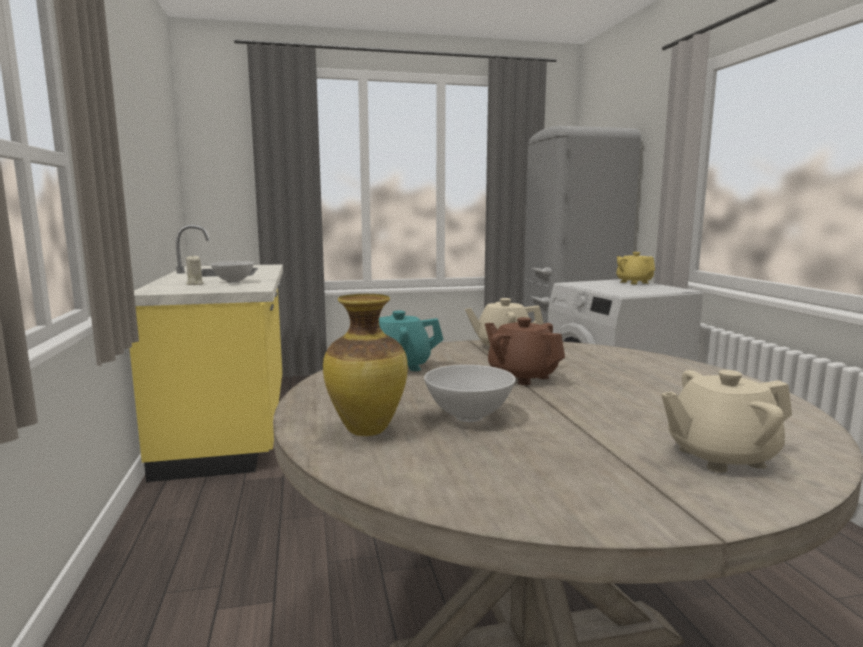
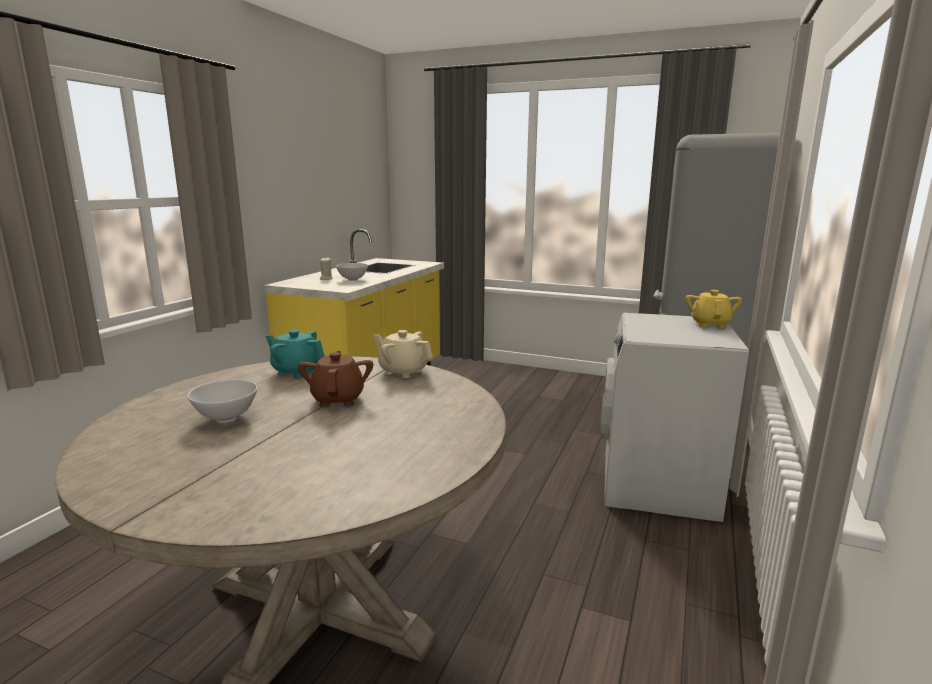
camera: 35 degrees right, 5 degrees up
vase [323,294,408,436] -> none
beige teapot [661,370,792,473] -> none

